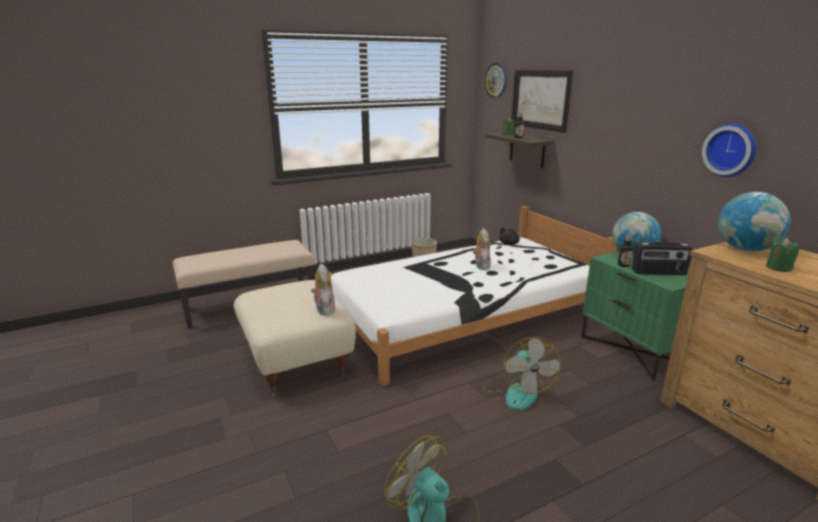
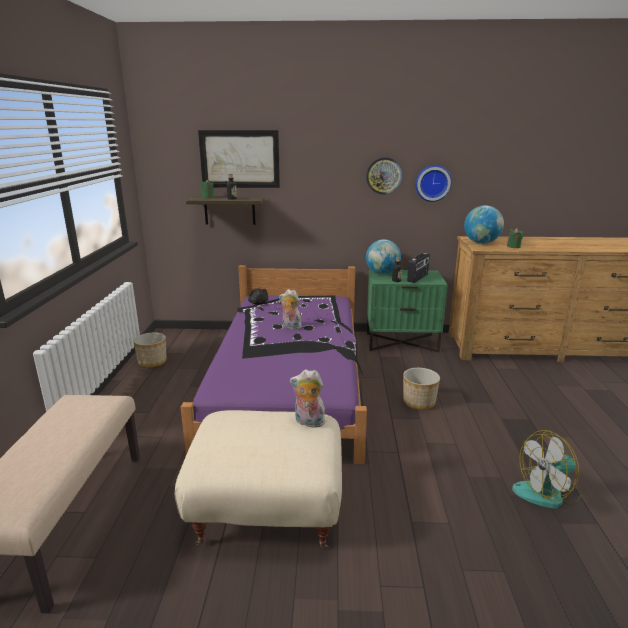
camera: 60 degrees left, 0 degrees up
white bed [329,206,617,386] -> purple bed [181,265,367,464]
fan [483,337,561,410] -> planter [403,368,440,410]
wall clock [485,63,507,98] -> wall clock moved to [366,157,402,195]

